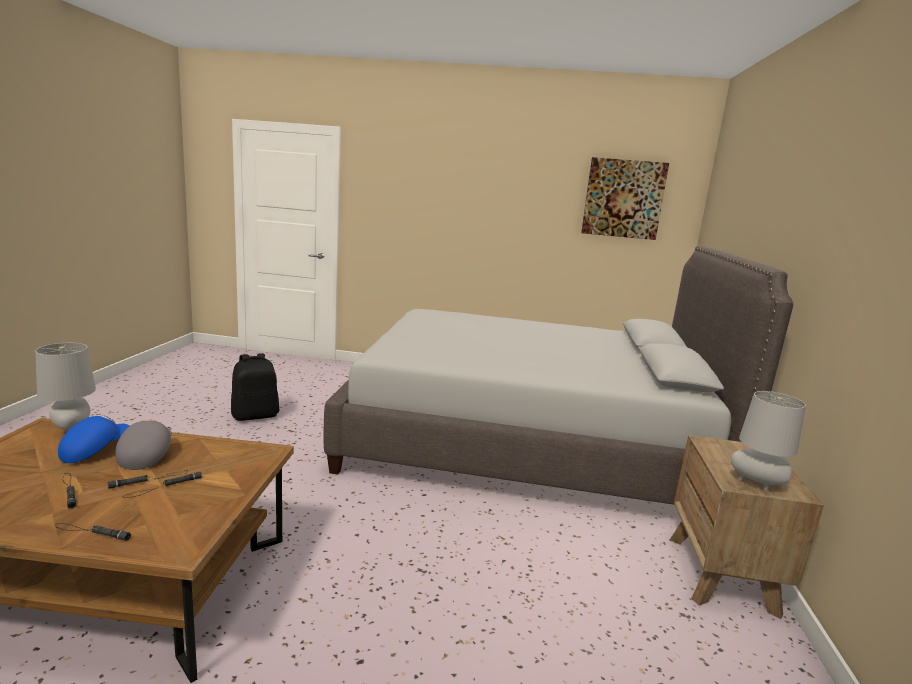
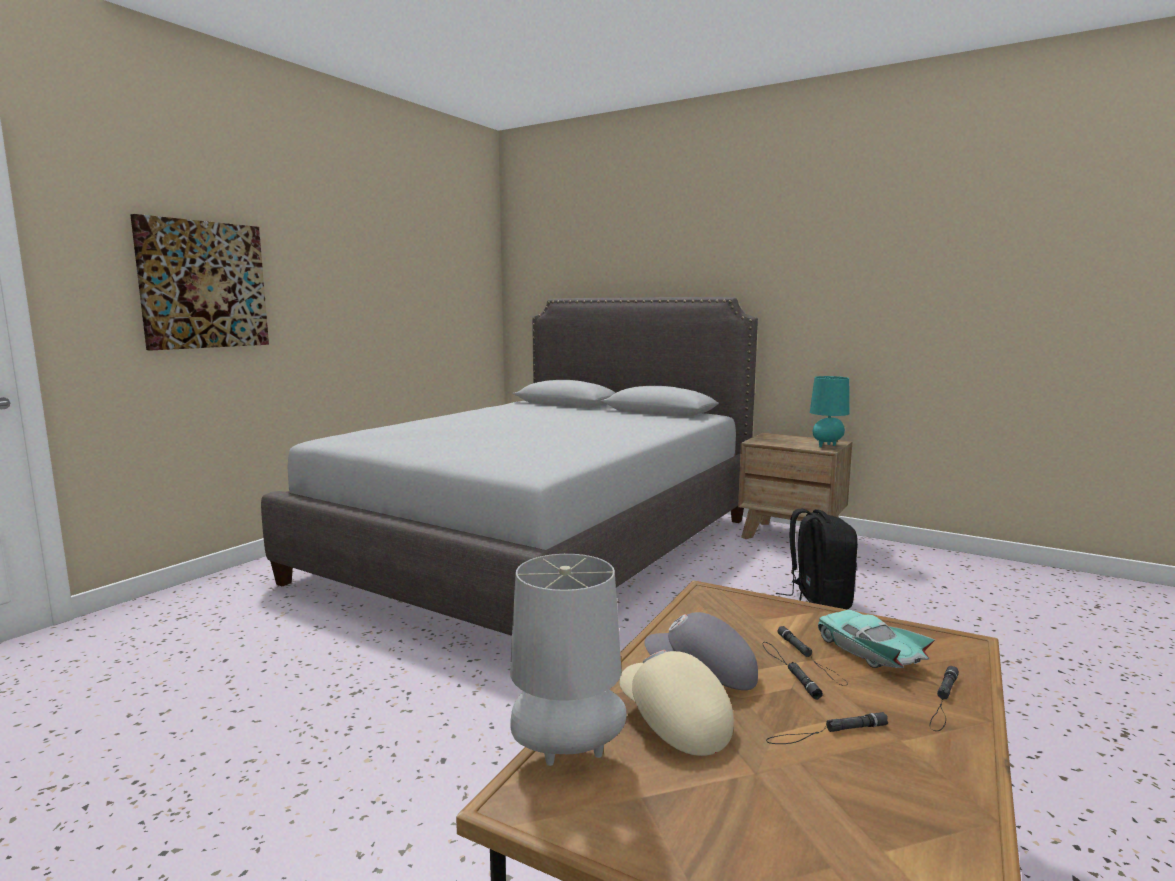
camera: 65 degrees left, 5 degrees down
blue cap [58,415,130,463] -> beige cap [619,650,734,756]
black backpack [231,353,279,421] -> black backpack moved to [776,509,858,610]
picture [581,157,669,240] -> picture moved to [130,214,269,350]
grey table lamp [731,391,806,491] -> turquoise table lamp [810,376,850,447]
none -> turquoise toy car [818,610,935,668]

